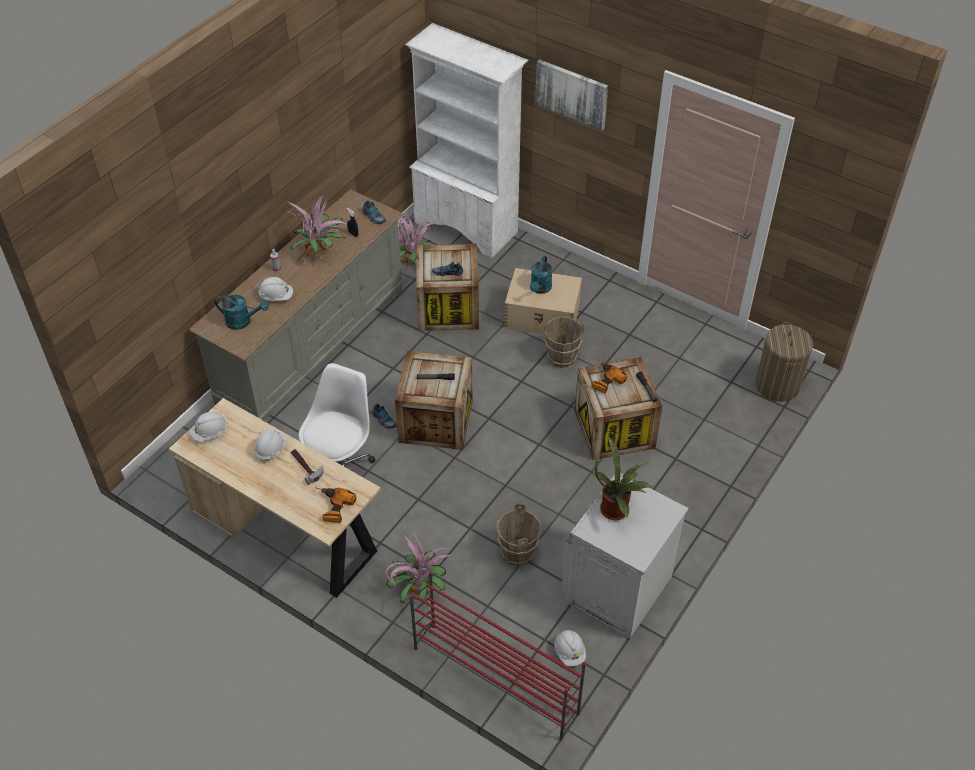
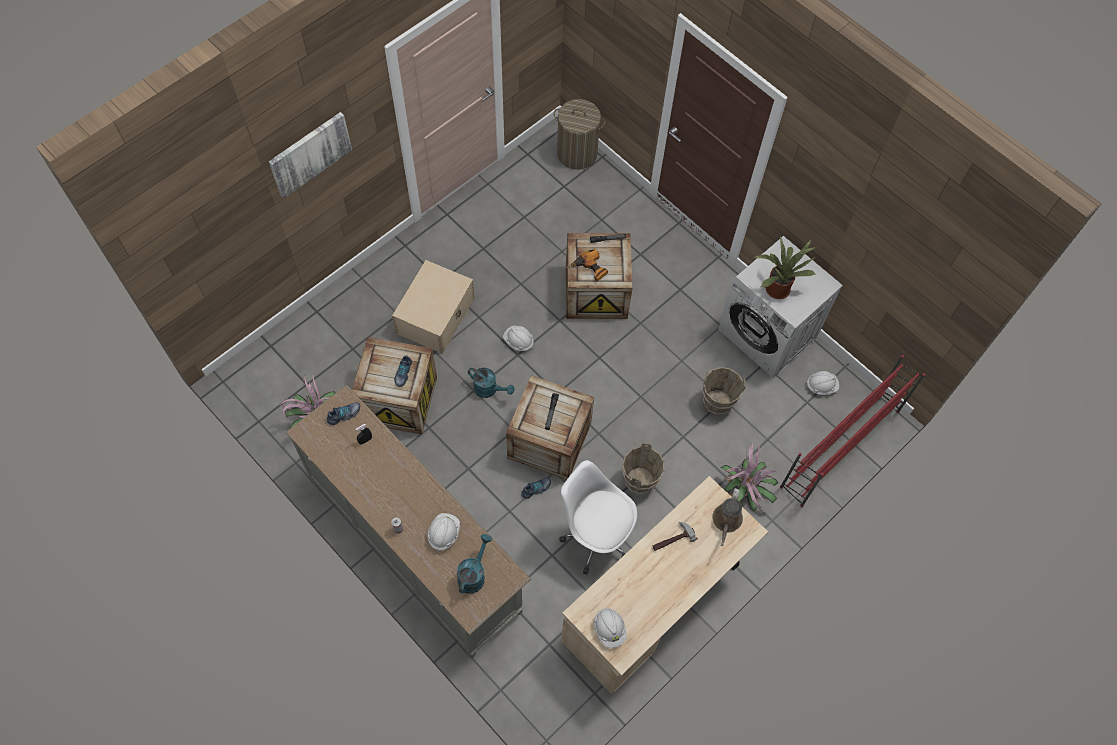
camera: 80 degrees left, 15 degrees up
white hard hat [254,429,287,463] -> white hard hat moved to [503,325,534,351]
potted plant [287,196,347,266] -> none
power drill [315,487,356,523] -> brown watering can [712,488,743,546]
white bookcase [405,23,529,258] -> none
turquoise watering can [530,256,552,294] -> turquoise watering can moved to [468,368,515,398]
brown bucket [544,316,584,368] -> brown bucket moved to [622,443,664,494]

